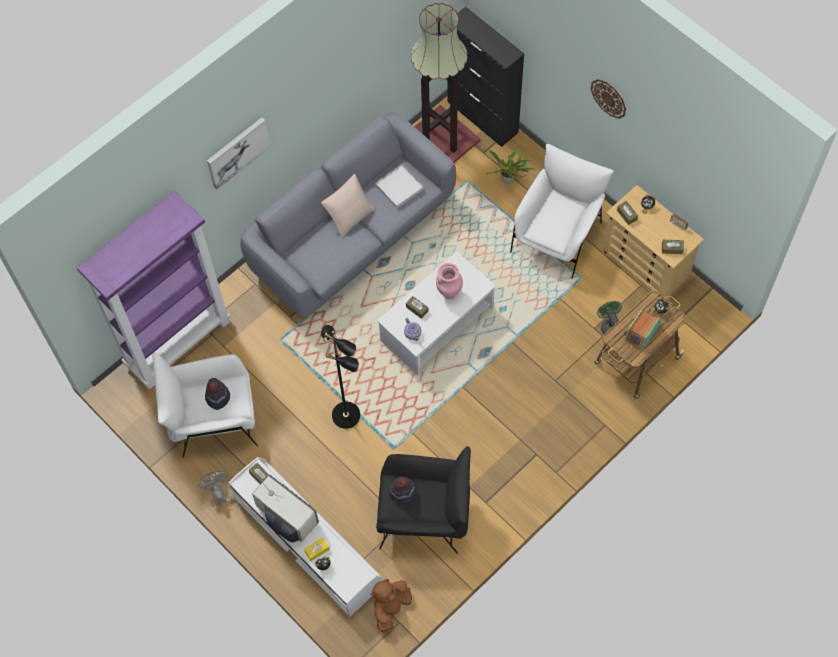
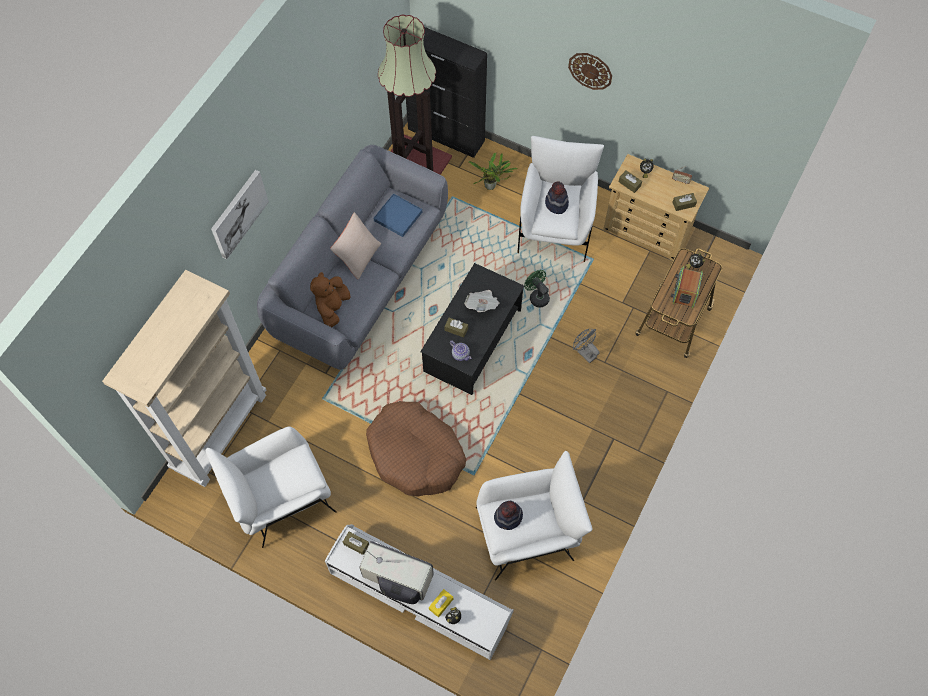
camera: 20 degrees left, 0 degrees up
purple bookcase [77,191,231,389] -> beige bookcase [102,270,266,487]
grey fan [198,471,227,505] -> grey fan moved to [573,329,599,363]
hat [205,378,230,410] -> hat moved to [545,181,569,214]
black floor lamp [321,325,360,429] -> brown dog bed [366,401,466,497]
brown plush toy [372,579,412,632] -> brown plush toy moved to [310,272,351,327]
white tray [375,164,424,208] -> blue tray [373,193,422,237]
black armchair [376,446,471,554] -> white armchair [476,451,593,581]
white coffee table [377,251,496,375] -> black coffee table [420,263,524,395]
pink vase [436,263,463,300] -> newspaper [464,290,500,312]
green fan [597,301,622,335] -> green fan moved to [524,270,550,308]

